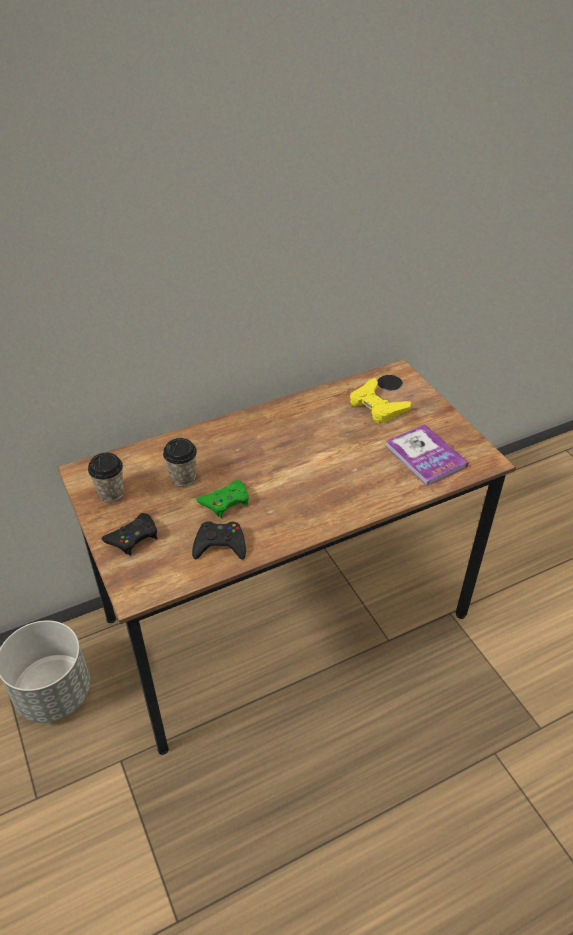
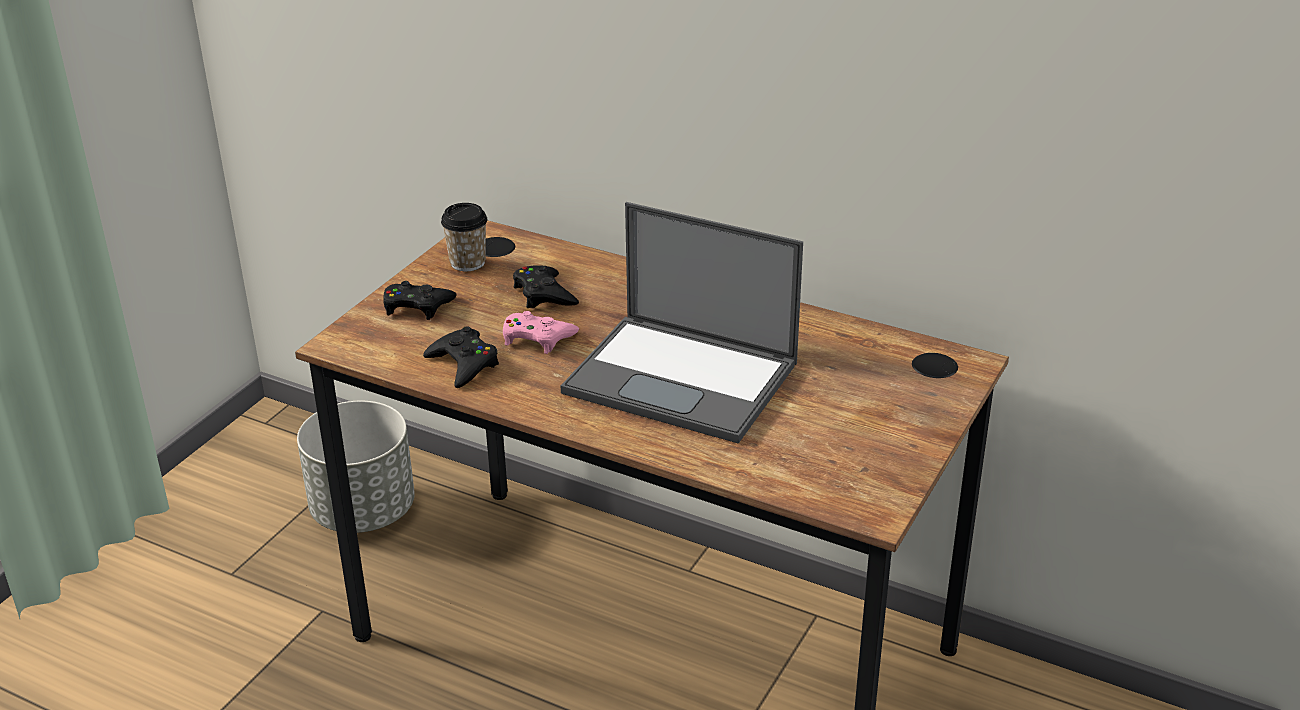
camera: 55 degrees right, 10 degrees down
cup [163,438,197,487] -> black game controller [513,265,579,308]
green game controller [196,480,249,518] -> pink game controller [503,311,579,354]
yellow game controller [350,378,411,424] -> none
book [385,424,468,486] -> none
none -> laptop [561,202,803,444]

